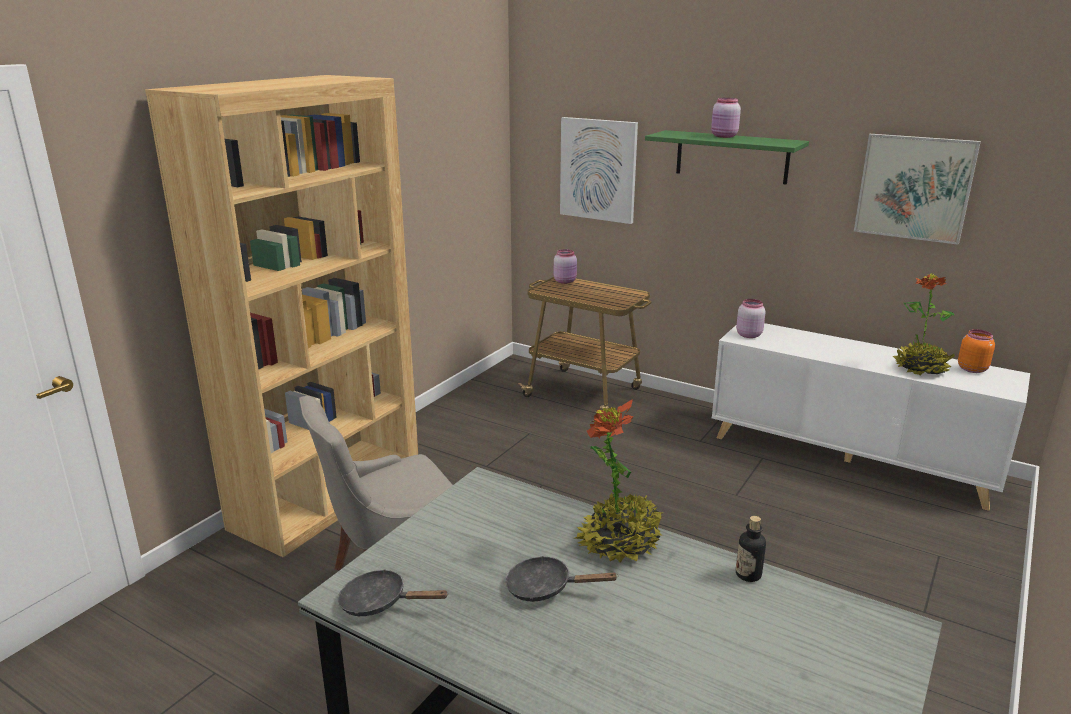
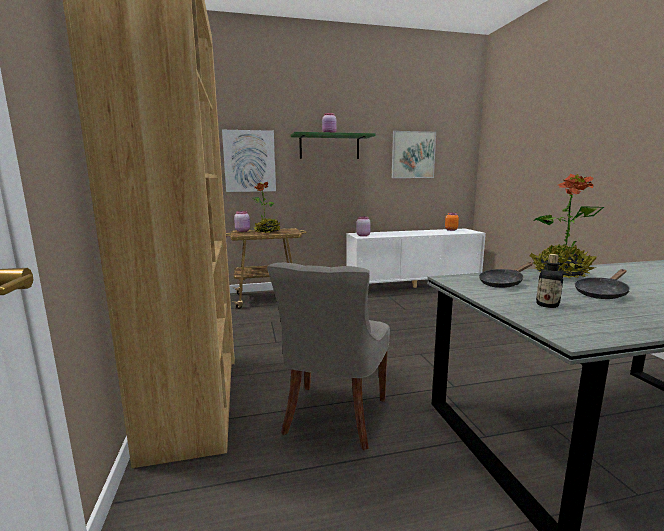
camera: 45 degrees left, 10 degrees down
black frying pan [338,569,449,617] -> black frying pan moved to [479,262,533,288]
bottle [736,516,766,582] -> bottle moved to [536,254,563,308]
potted plant [893,273,955,376] -> potted plant moved to [254,182,281,233]

